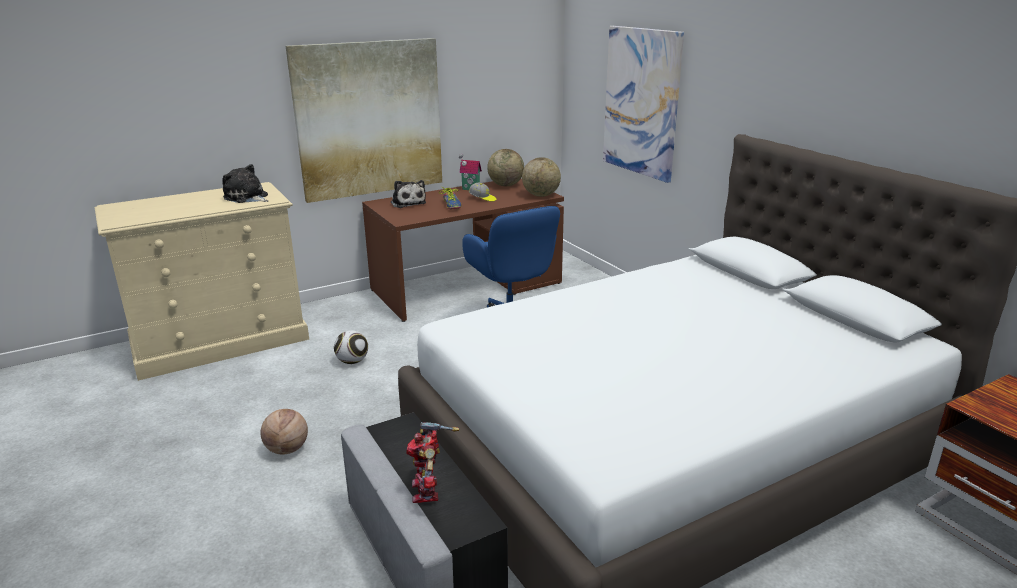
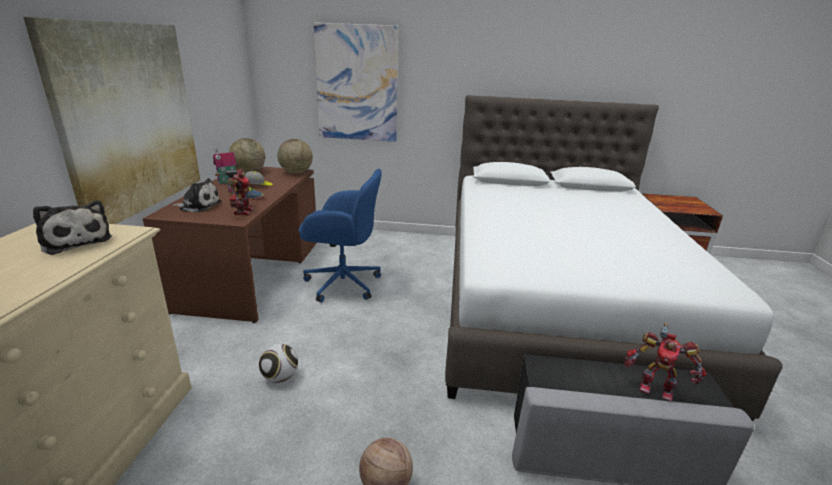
camera: 55 degrees left, 0 degrees up
plush toy [222,164,268,203] -> plush toy turned 120 degrees counterclockwise [33,200,112,255]
none -> toy robot [215,169,254,215]

